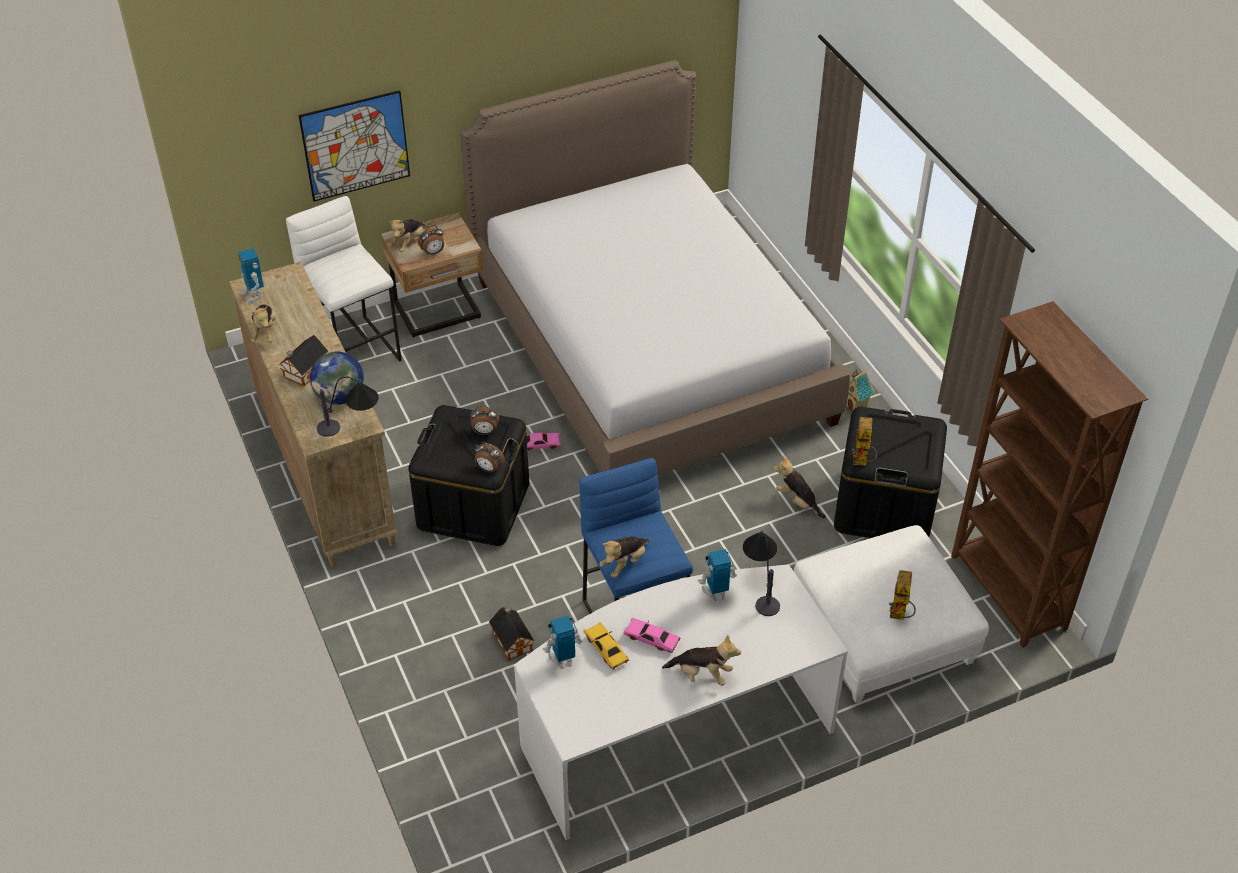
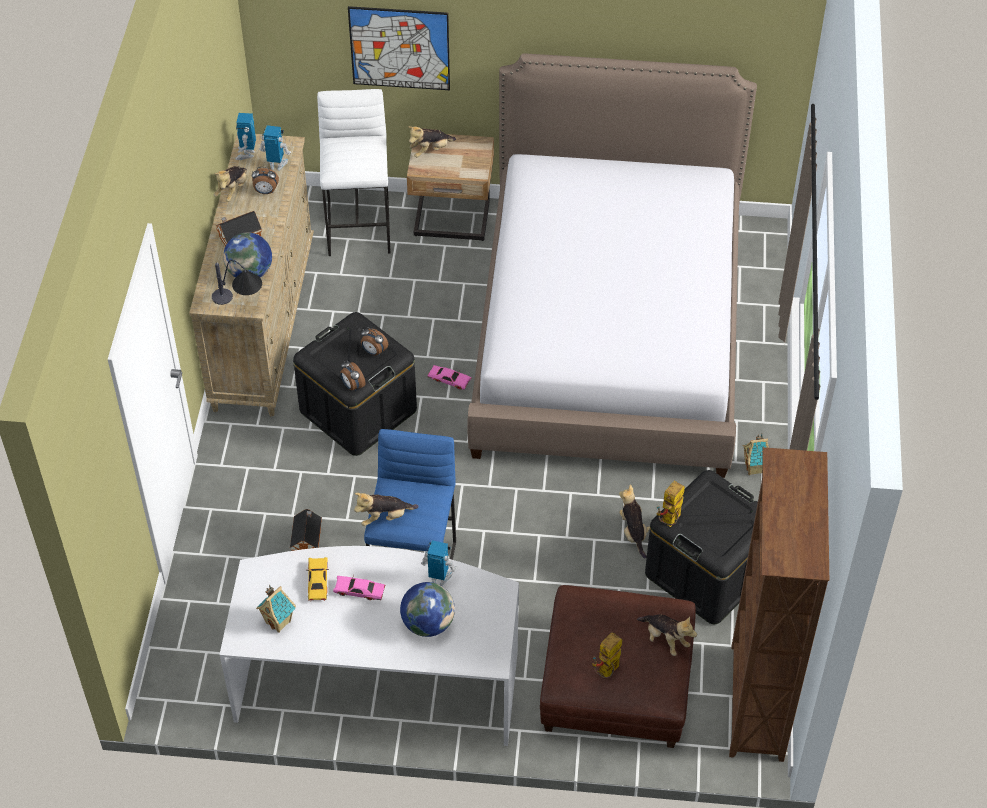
camera: 30 degrees right, 5 degrees up
alarm clock [418,225,444,255] -> alarm clock moved to [252,167,279,194]
toy robot [543,615,583,669] -> toy robot moved to [259,125,291,171]
pink toy car [624,618,680,653] -> pink toy car turned 45 degrees counterclockwise [333,575,385,600]
plush toy [662,635,741,686] -> plush toy moved to [637,614,697,656]
table lamp [743,531,780,616] -> none
white ottoman [794,525,989,703] -> brown ottoman [540,585,696,748]
none -> toy house [256,585,296,633]
none -> globe [400,582,455,637]

